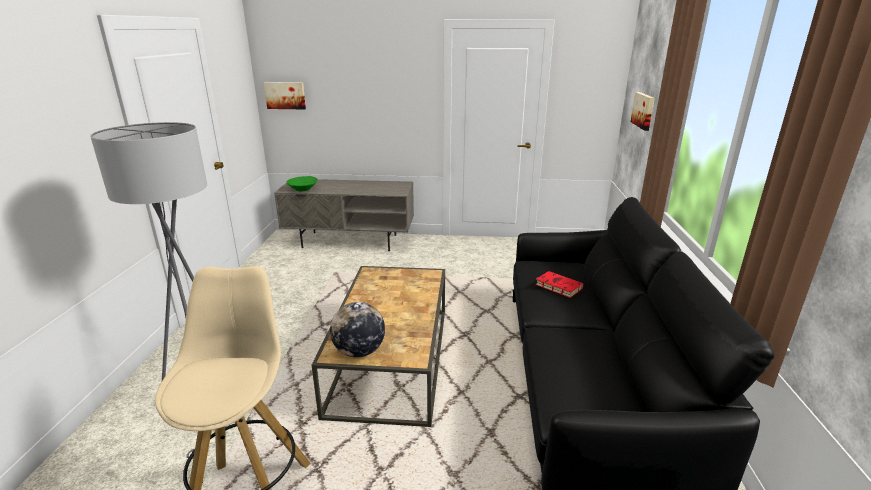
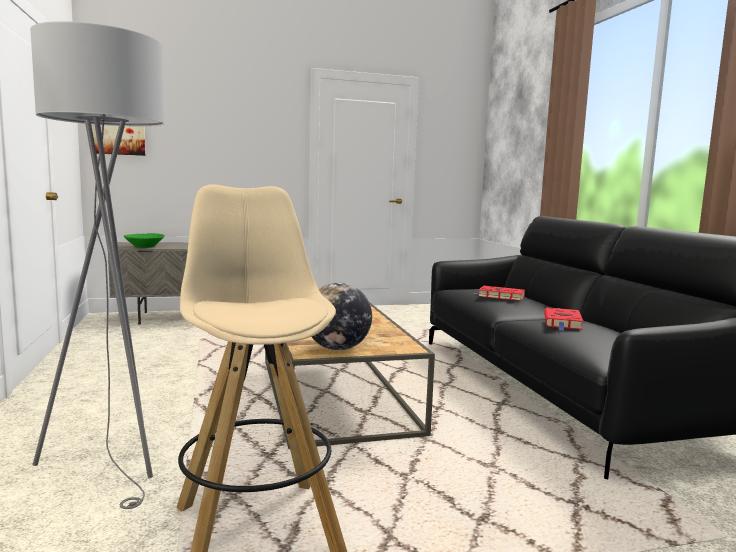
camera: 20 degrees left, 15 degrees down
picture [631,92,655,131] -> none
none -> red book [544,307,583,331]

